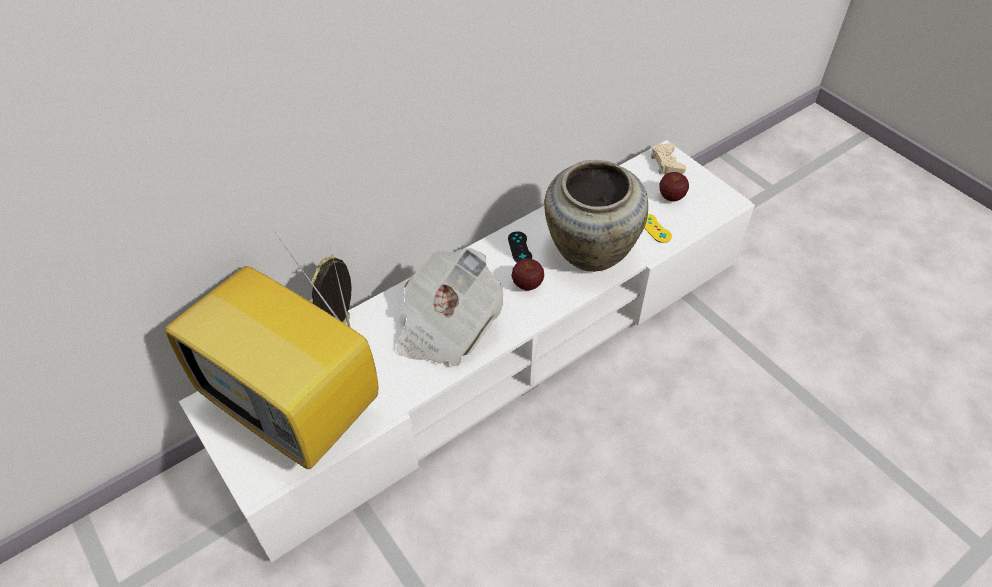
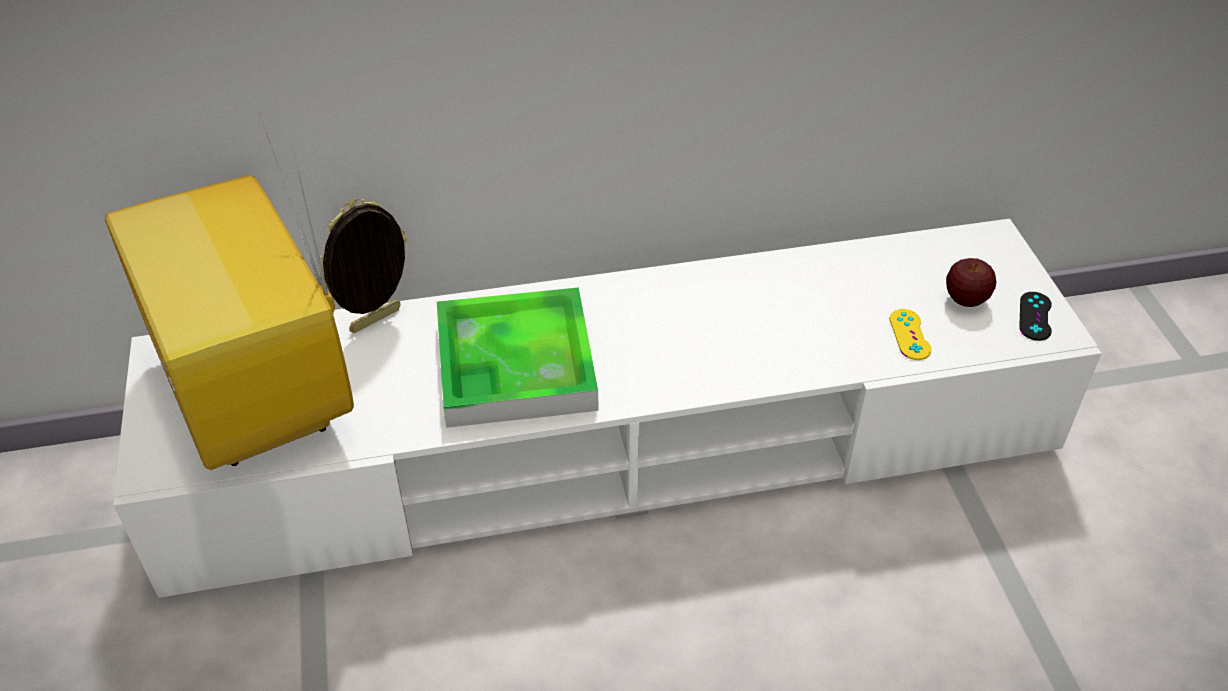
camera: 25 degrees right, 5 degrees down
newspaper [396,248,503,366] -> tray [437,287,599,428]
black game controller [508,231,532,262] -> black game controller moved to [1019,292,1052,341]
apple [511,258,544,291] -> none
beige vase [544,160,648,272] -> none
beige game controller [651,143,686,175] -> none

